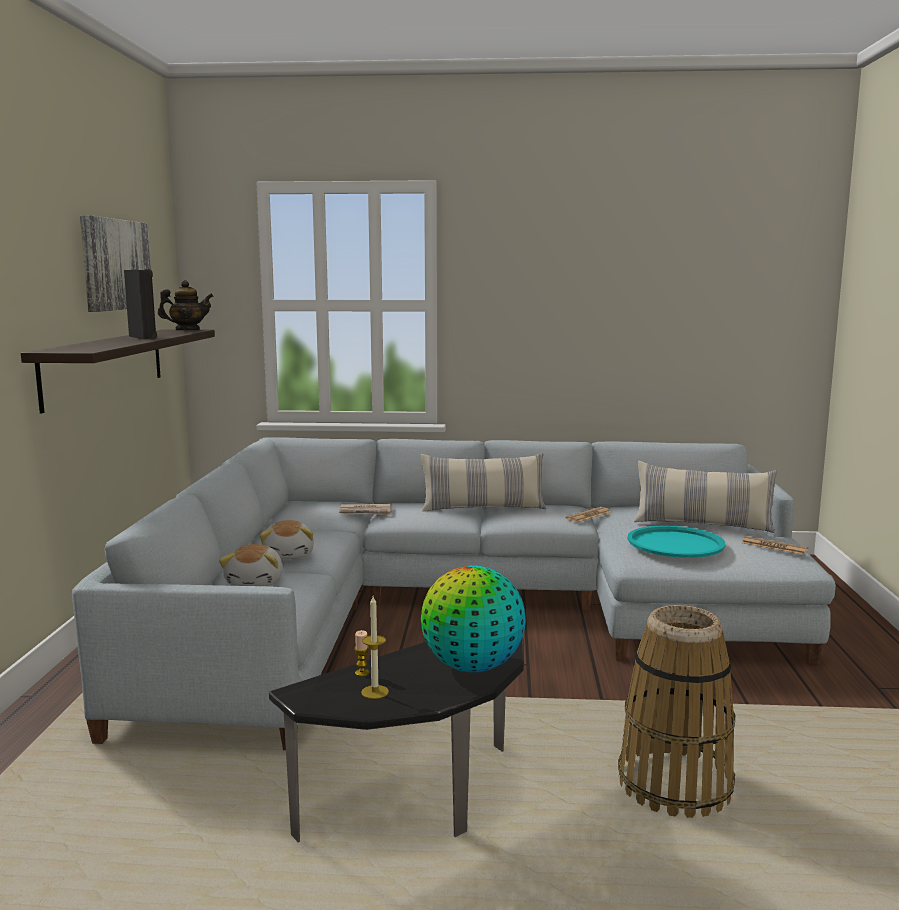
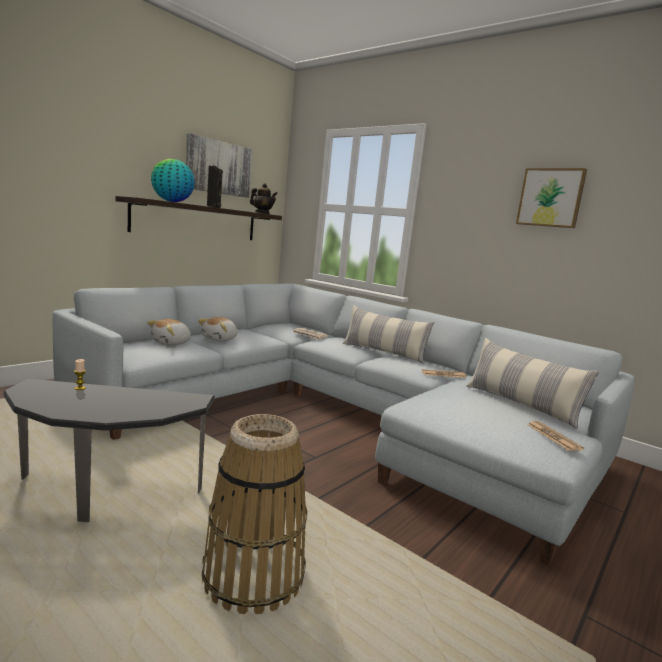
camera: 35 degrees right, 0 degrees up
candle [361,596,389,699] -> none
globe [421,565,526,673] -> globe moved to [151,159,195,202]
turquoise tray [627,525,725,558] -> none
none -> picture [516,168,587,228]

